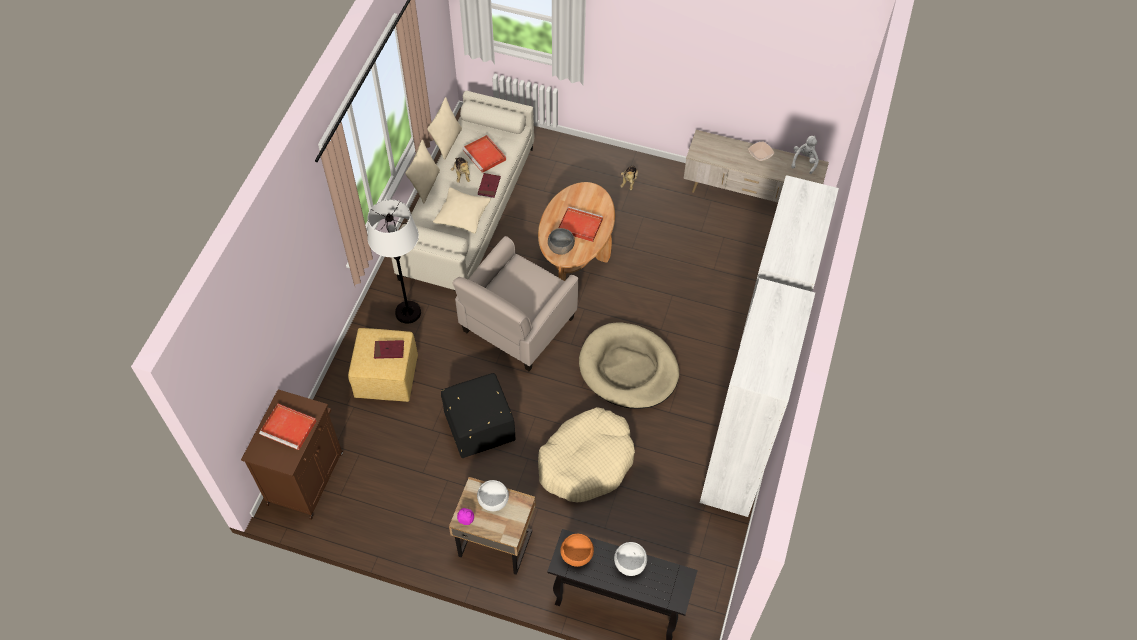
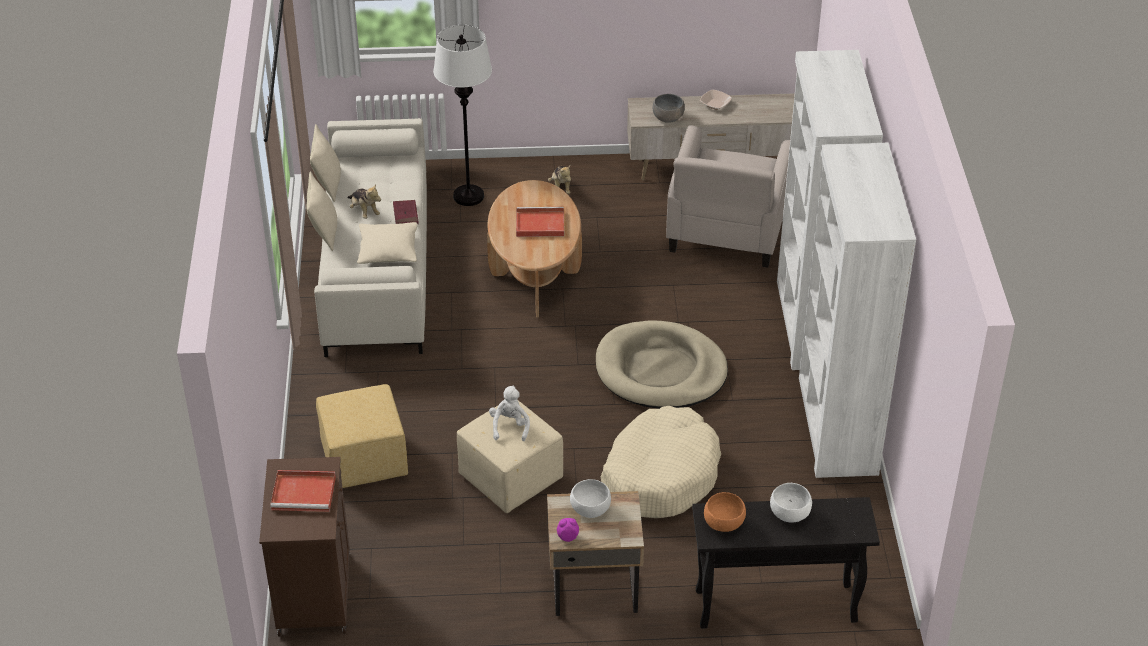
camera: 20 degrees left, 15 degrees down
white floor lamp [368,199,421,324] -> white floor lamp moved to [433,25,492,206]
red book [374,340,404,359] -> none
black ottoman [441,373,515,458] -> beige ottoman [457,400,563,513]
beige armchair [453,236,578,371] -> beige armchair moved to [666,125,790,268]
red tray [462,135,506,173] -> none
grey bowl [548,228,575,255] -> grey bowl moved to [653,94,685,123]
white plush toy [791,136,819,174] -> white plush toy moved to [489,386,530,441]

